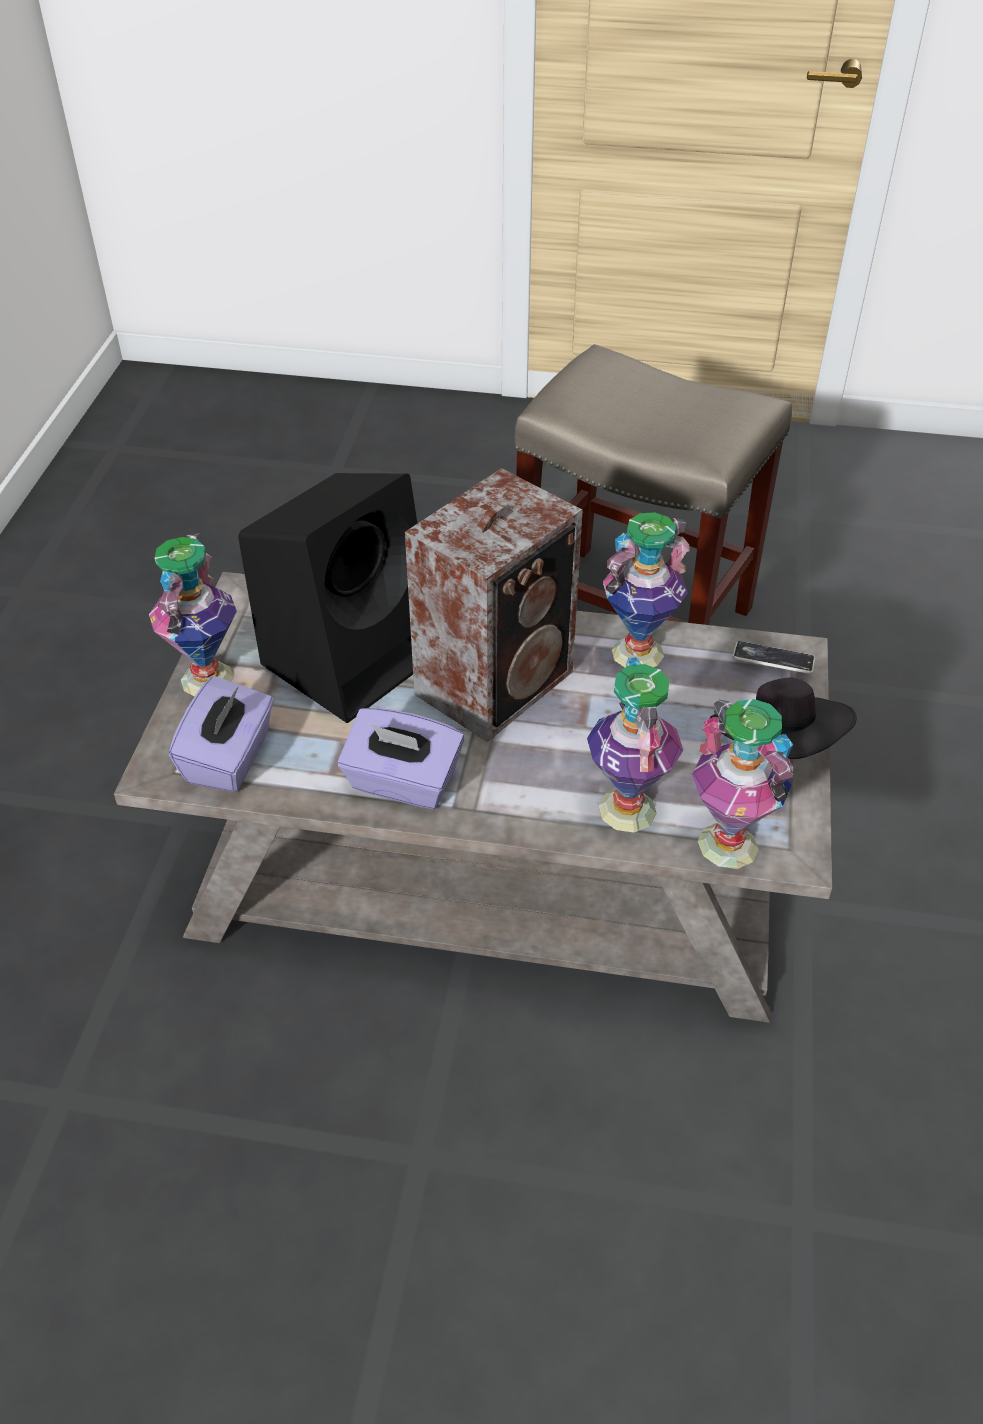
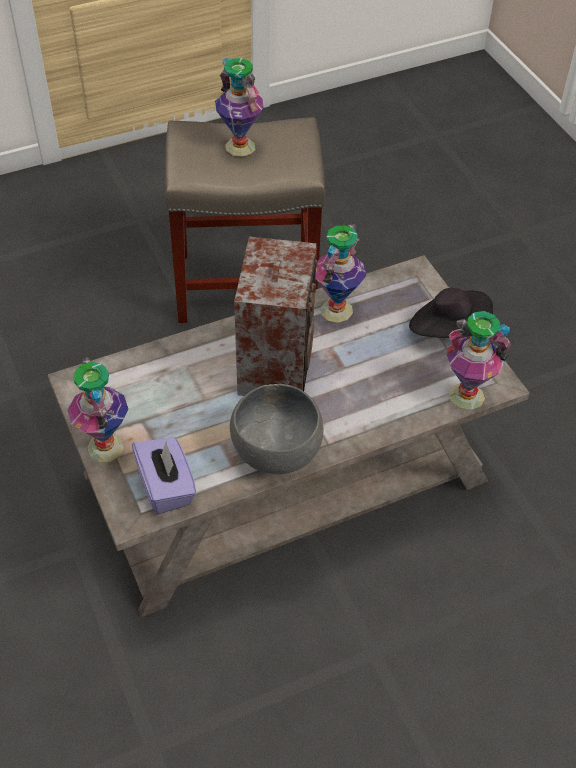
camera: 35 degrees left, 5 degrees up
black speaker [238,473,417,723] -> none
purple tissue box [338,708,464,809] -> grey bowl [230,384,323,474]
vase [587,657,683,832] -> vase moved to [215,58,264,157]
phone [733,641,815,674] -> none

